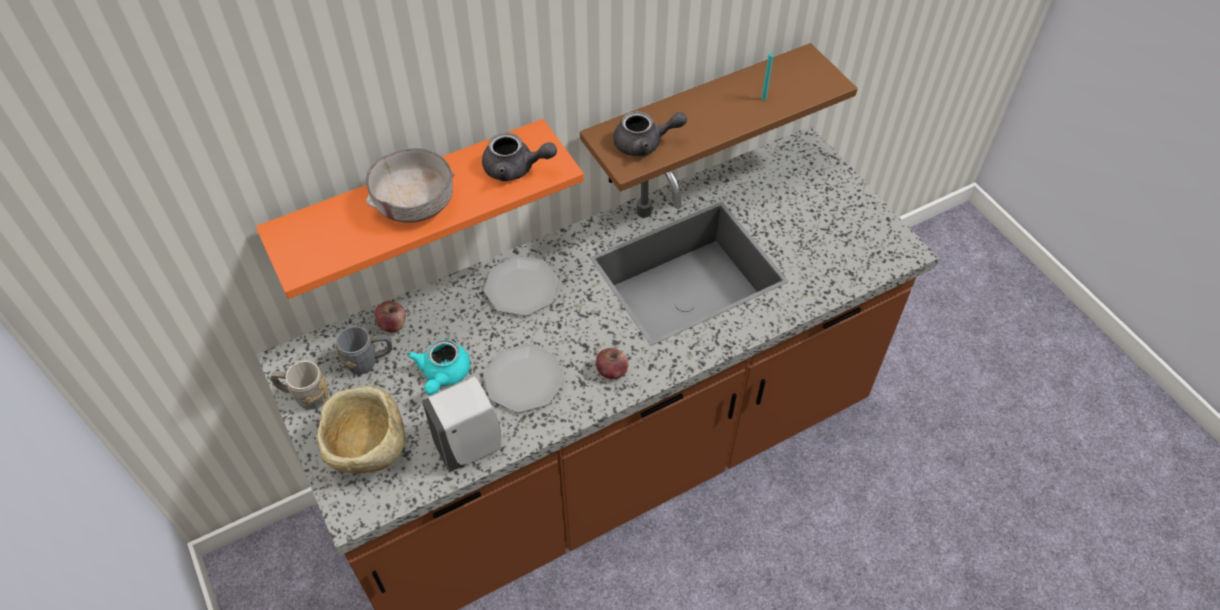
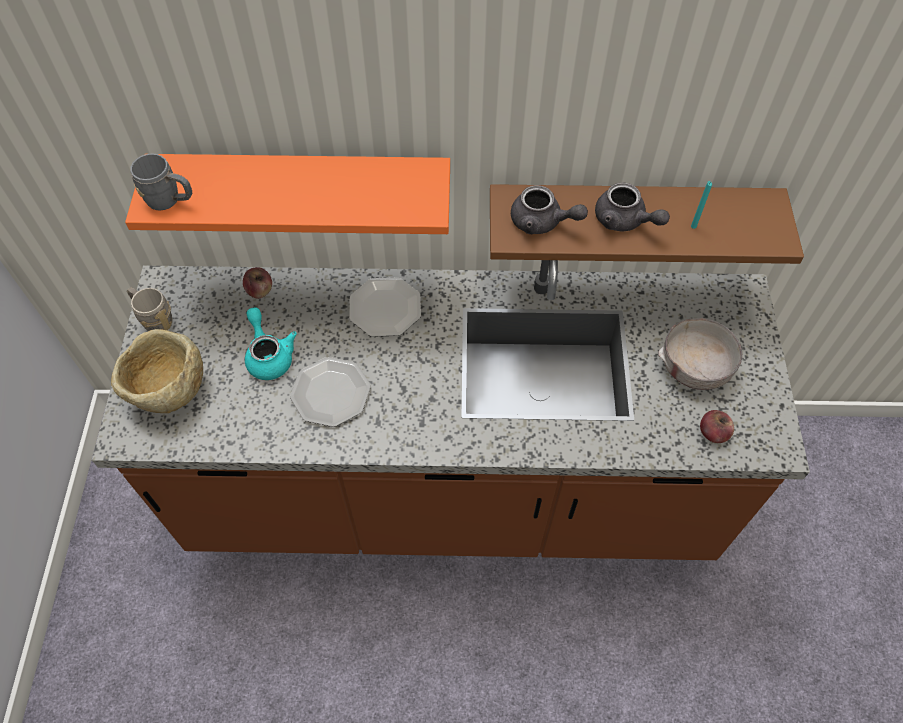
camera: 30 degrees right, 5 degrees up
grey mug [335,326,392,374] -> grey mug moved to [130,154,192,210]
grey bowl [366,148,455,223] -> grey bowl moved to [658,318,742,390]
turquoise teapot [407,339,470,395] -> turquoise teapot turned 120 degrees clockwise [245,308,297,380]
white soap dispenser [422,376,501,472] -> none
grey teapot [482,132,557,181] -> grey teapot moved to [595,183,670,231]
apple [596,348,628,379] -> apple moved to [700,410,734,443]

